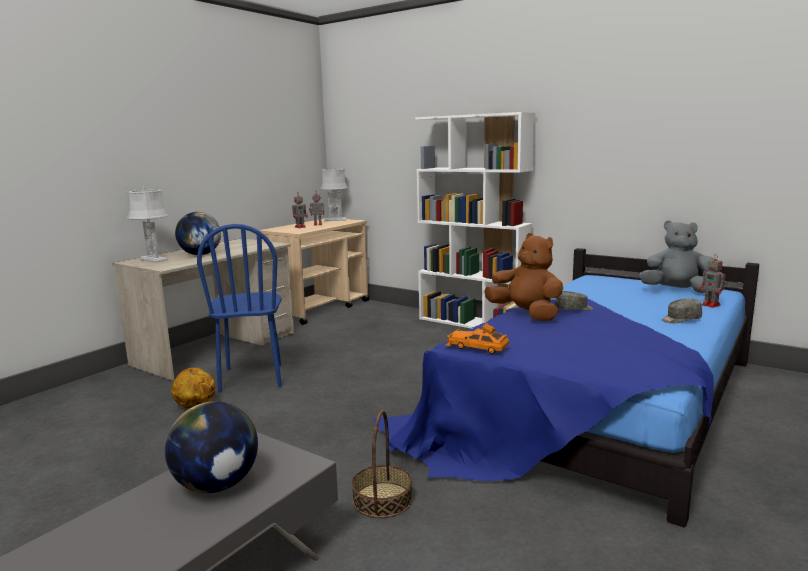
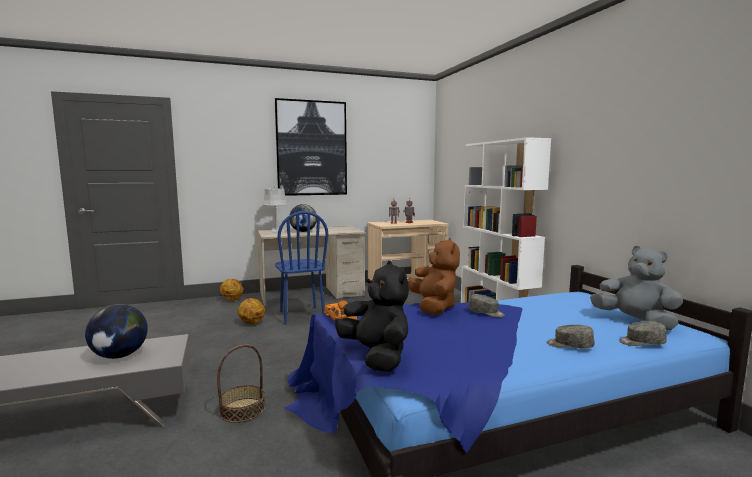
camera: 35 degrees right, 5 degrees down
blue chair [197,224,282,393] -> blue chair turned 45 degrees counterclockwise [275,211,328,325]
grey table lamp [320,165,348,221] -> none
toy robot [699,254,728,308] -> grey cap [619,321,667,346]
none -> basketball [220,279,243,301]
none -> picture [275,98,347,196]
none -> black plush toy [335,261,409,372]

